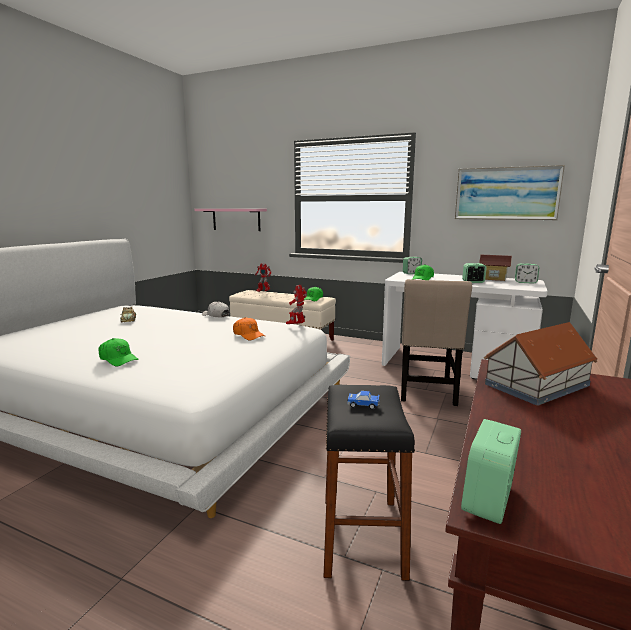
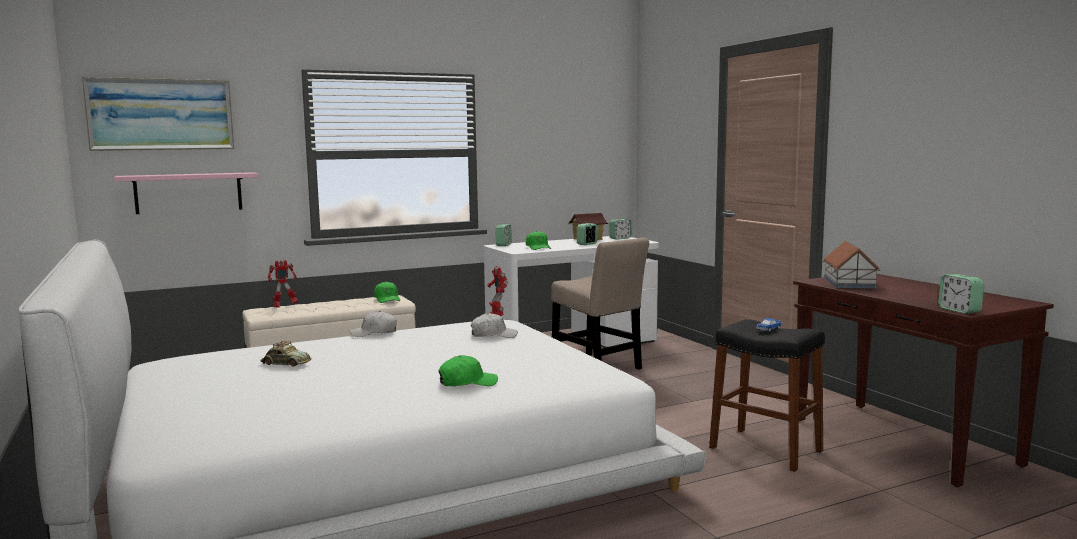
camera: 50 degrees left, 5 degrees down
orange cap [233,317,265,340] -> white cap [471,313,518,338]
picture [455,165,565,220] -> picture moved to [82,77,234,151]

